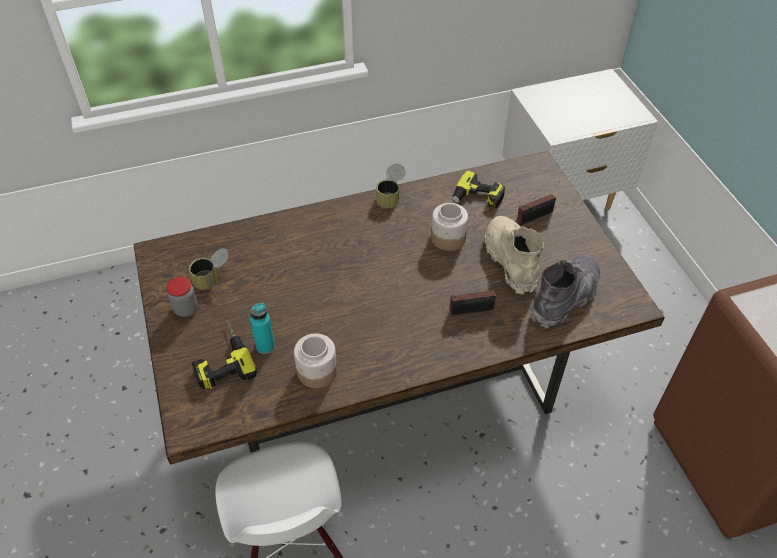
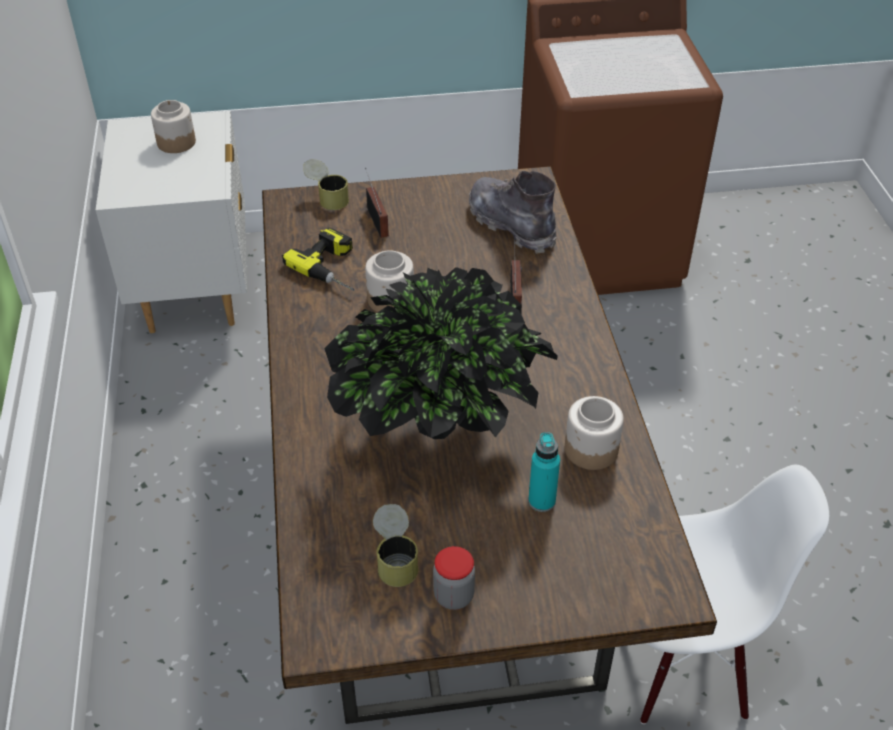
camera: 80 degrees left, 5 degrees down
power drill [192,319,257,390] -> none
can [376,164,406,208] -> can moved to [303,159,349,210]
beige boot [485,216,544,295] -> none
none -> jar [151,100,196,153]
none -> potted plant [324,267,558,439]

